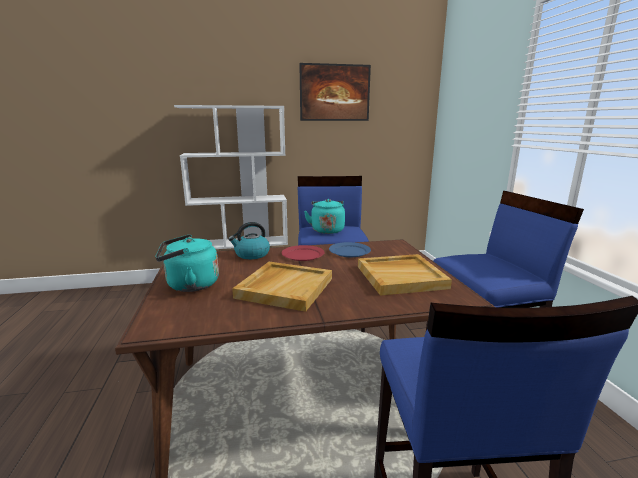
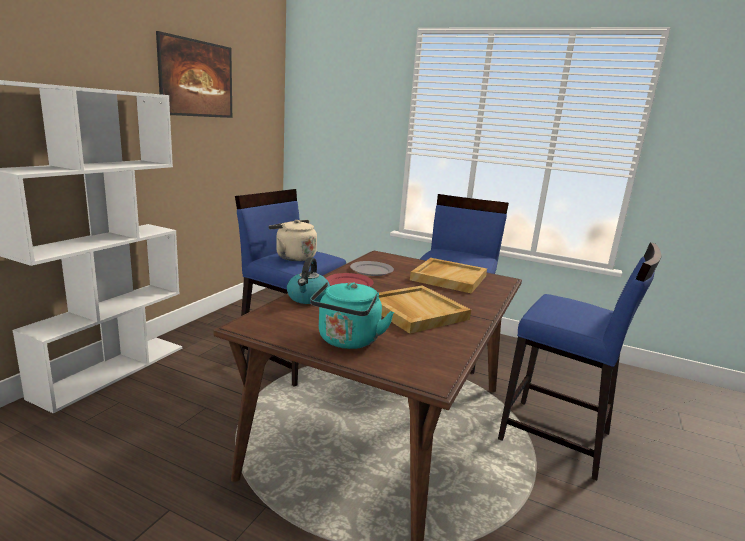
camera: 55 degrees left, 0 degrees up
turquoise kettle [304,199,345,234] -> beige kettle [269,220,317,261]
blue plate [329,242,371,257] -> grey plate [350,261,394,276]

